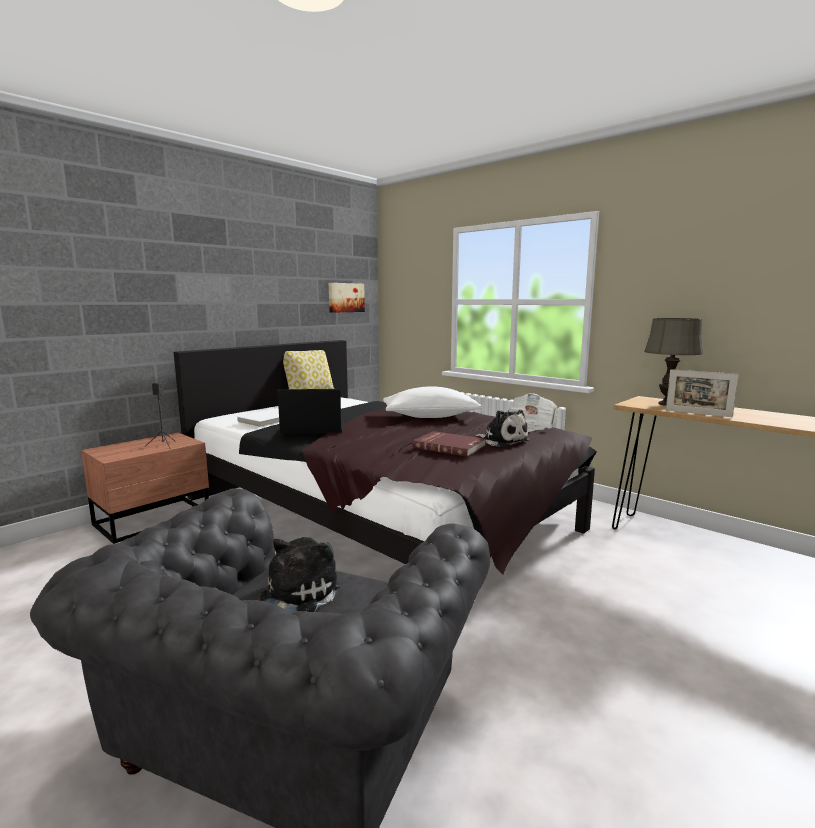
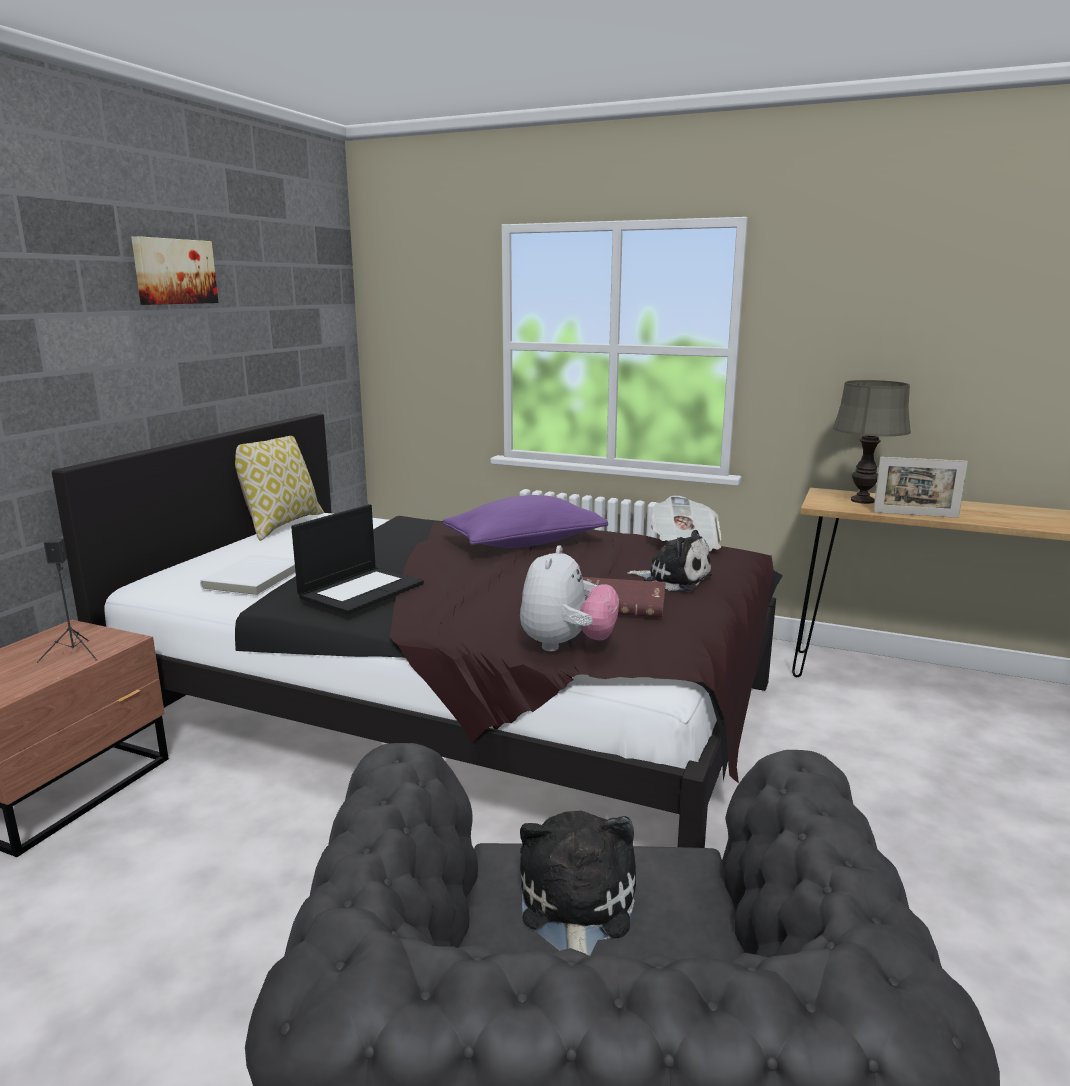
camera: 20 degrees left, 5 degrees up
laptop [278,389,344,434] -> laptop turned 150 degrees clockwise [291,504,424,614]
picture [329,283,365,313] -> picture moved to [131,236,218,305]
white pillow [383,386,482,418] -> purple pillow [443,495,608,548]
none -> plush toy [520,545,619,651]

